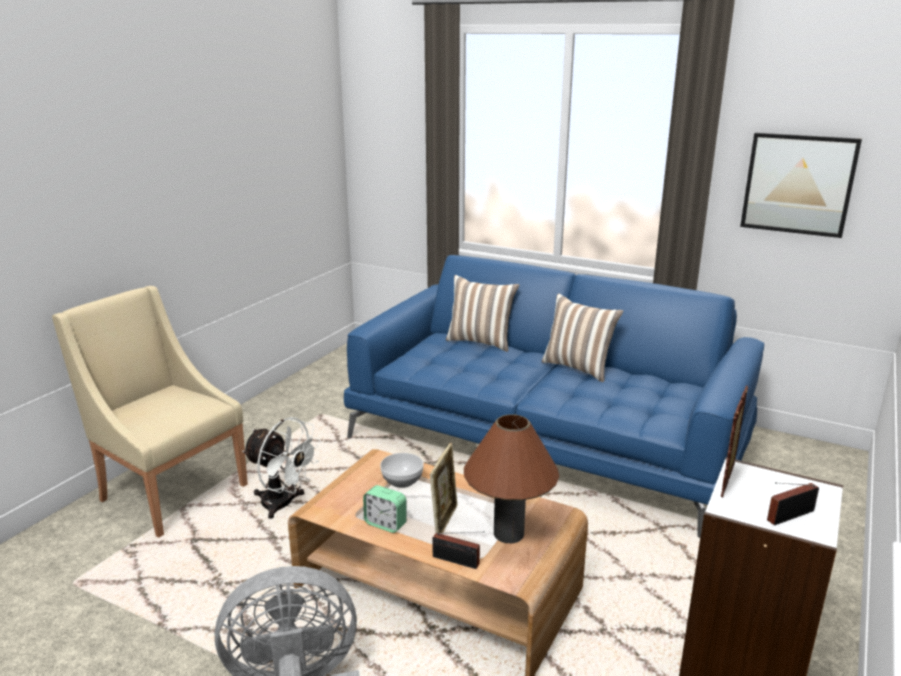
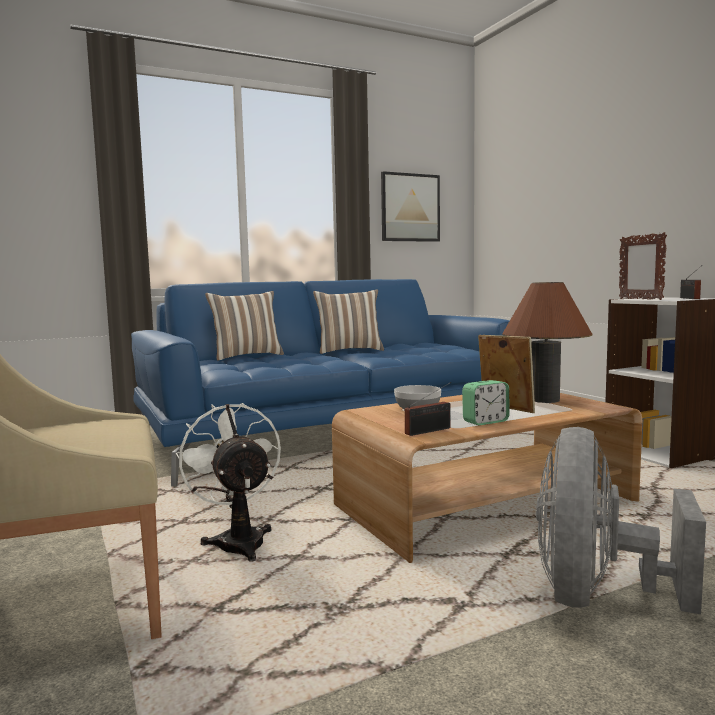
camera: 55 degrees left, 15 degrees down
white fan [242,417,321,519] -> white fan turned 90 degrees counterclockwise [176,403,281,562]
radio [432,531,485,569] -> radio moved to [405,382,451,436]

